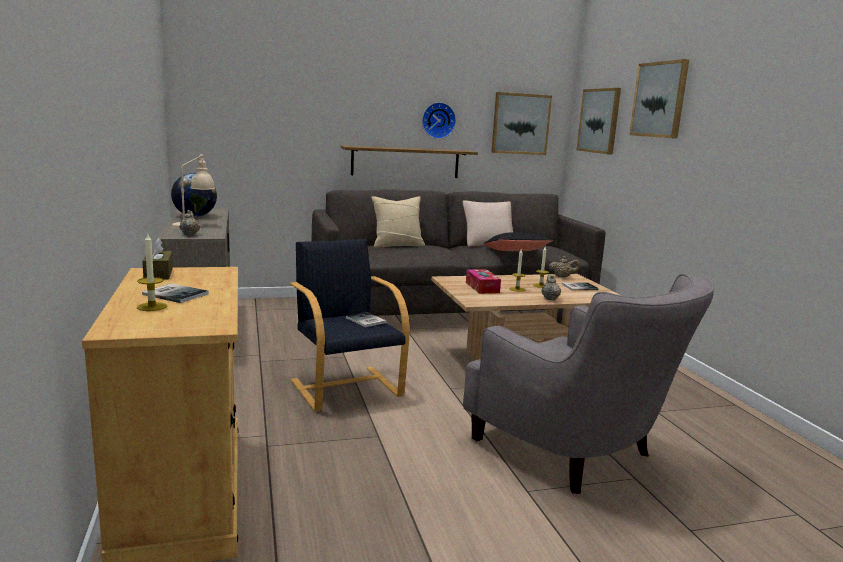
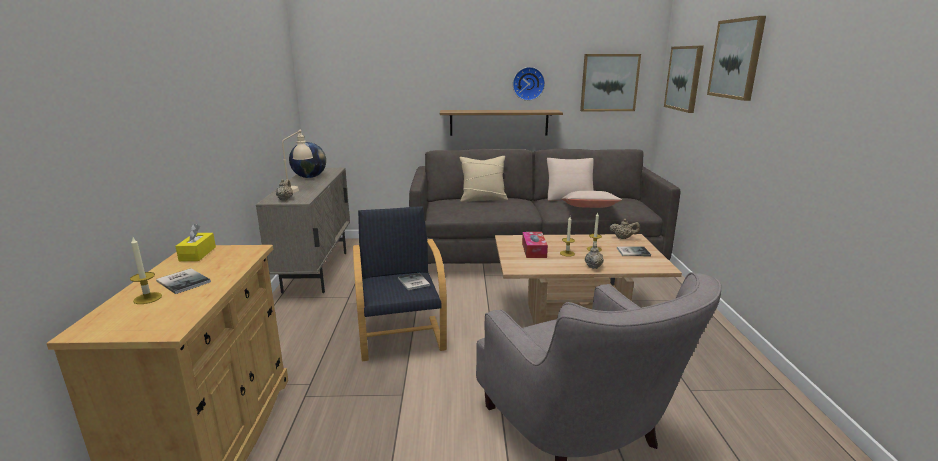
camera: 15 degrees right, 5 degrees up
brown tissue box [142,238,173,279] -> yellow tissue box [175,224,216,261]
black pillow [483,232,553,251] -> beige pillow [562,191,622,208]

